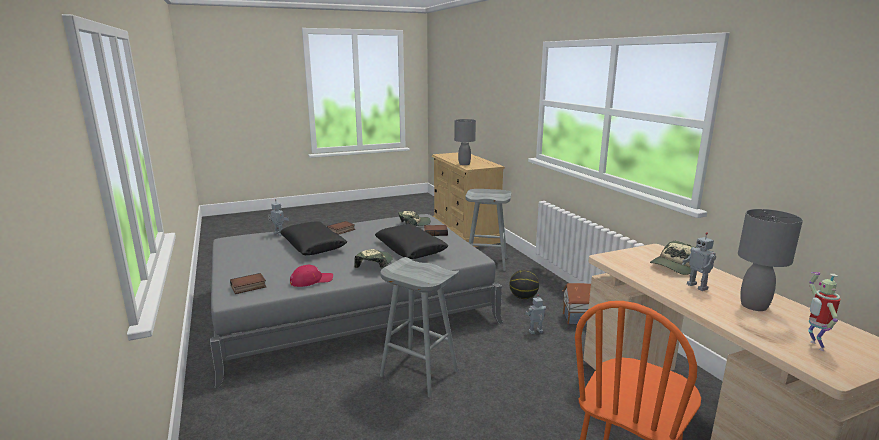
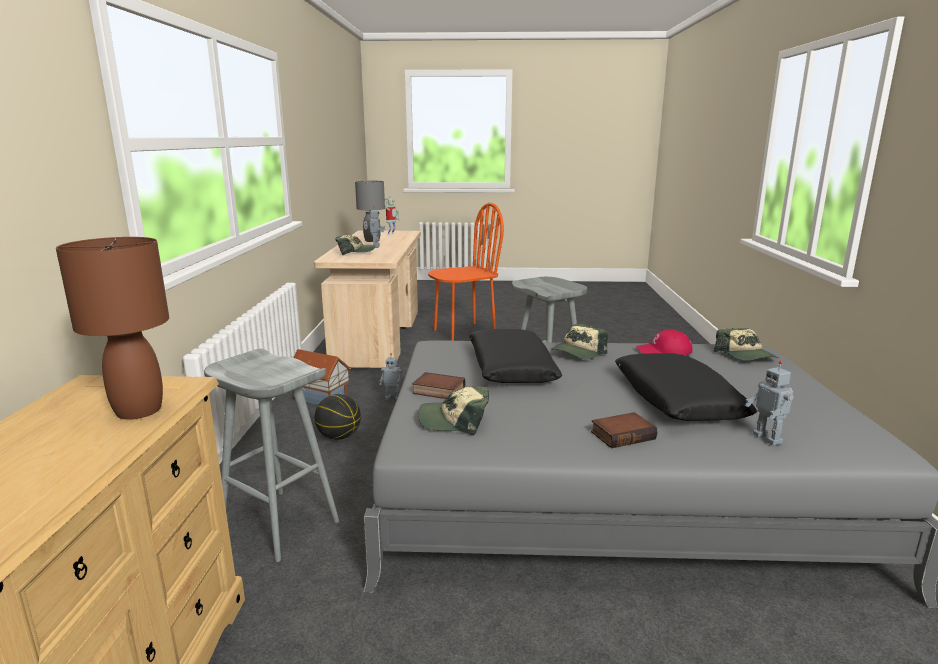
camera: 155 degrees left, 0 degrees up
book [230,273,266,294] -> cap [713,328,778,361]
grey table lamp [454,119,476,165] -> brown table lamp [56,237,169,420]

